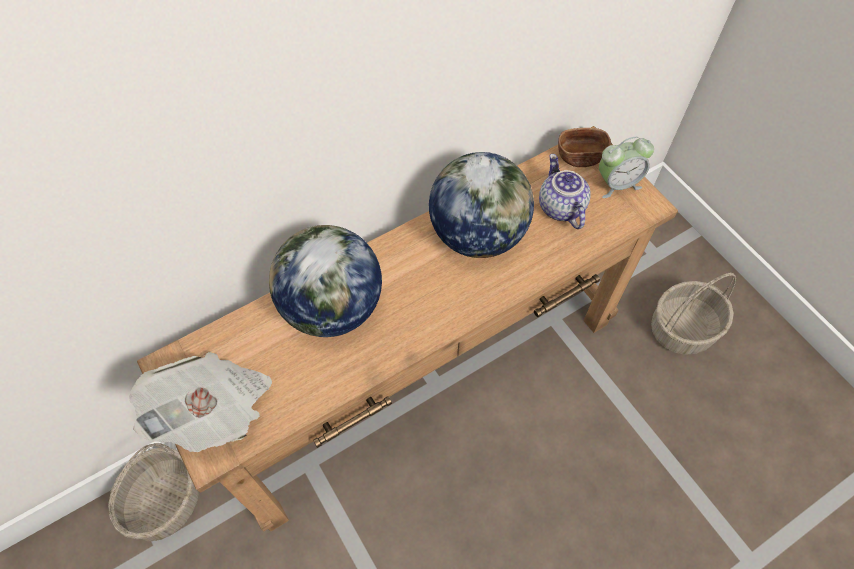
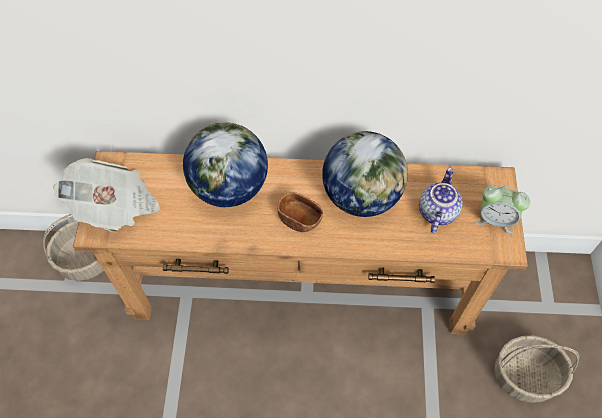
camera: 35 degrees right, 0 degrees up
brown bowl [558,128,611,167] -> brown bowl moved to [277,192,323,232]

